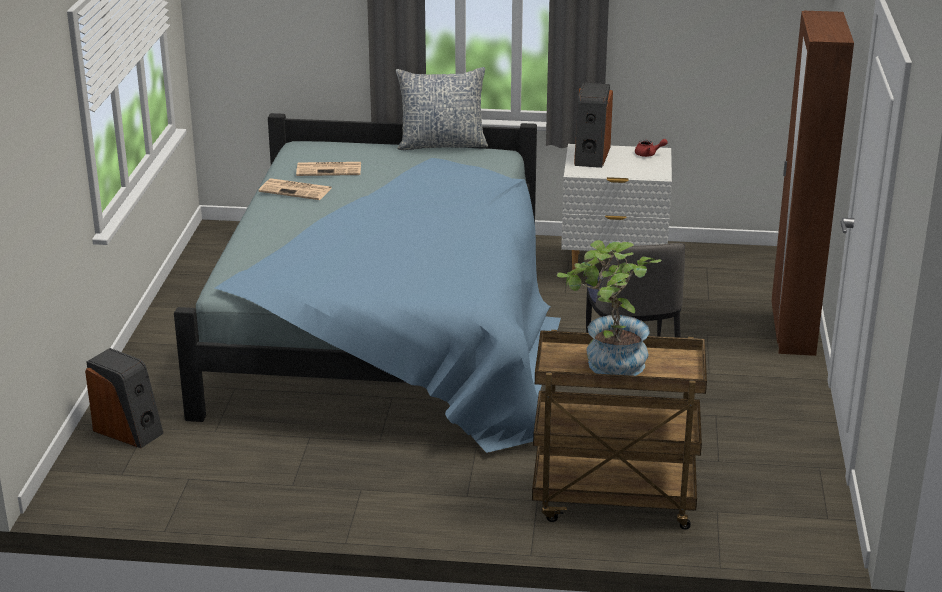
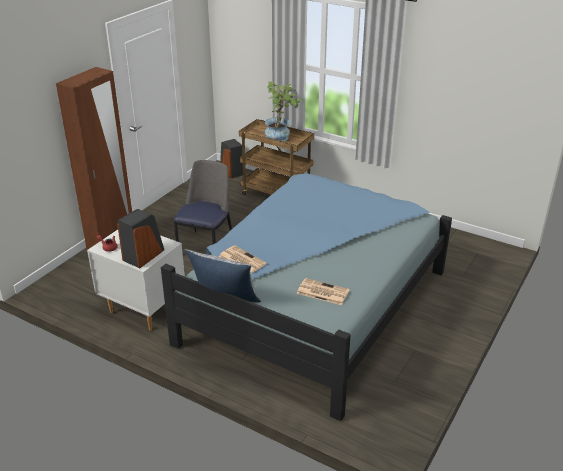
camera: 155 degrees left, 5 degrees up
speaker [85,348,164,448] -> speaker moved to [220,139,243,178]
newspaper [259,178,332,200] -> newspaper moved to [219,246,267,273]

